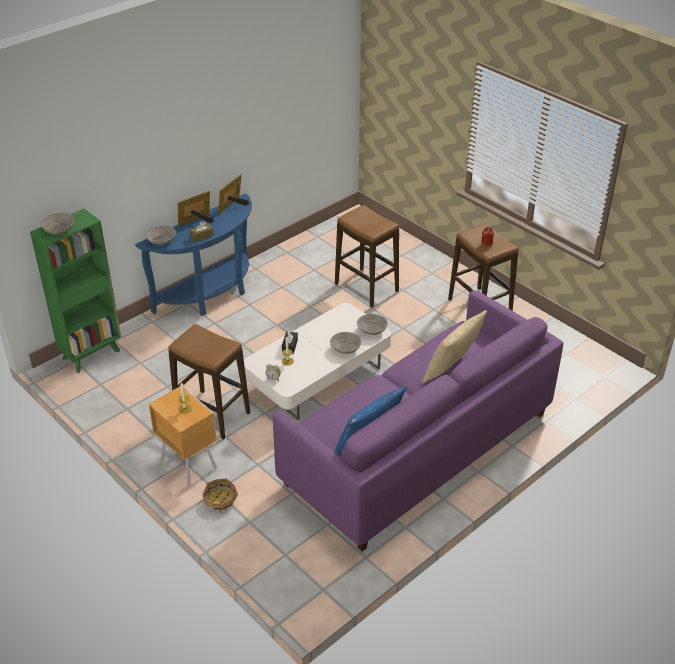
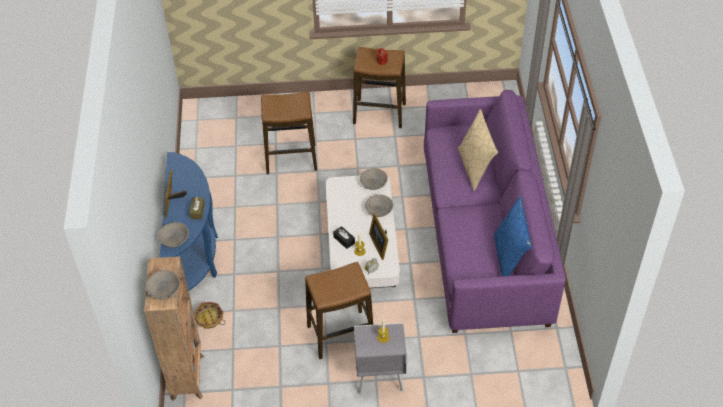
camera: 50 degrees left, 10 degrees up
green bookcase [30,209,121,373] -> brown bookcase [144,256,204,401]
brown nightstand [149,386,217,486] -> grey nightstand [354,323,407,394]
basket [202,479,238,513] -> basket moved to [194,302,226,329]
picture frame [218,174,249,214] -> picture frame moved to [369,213,389,260]

